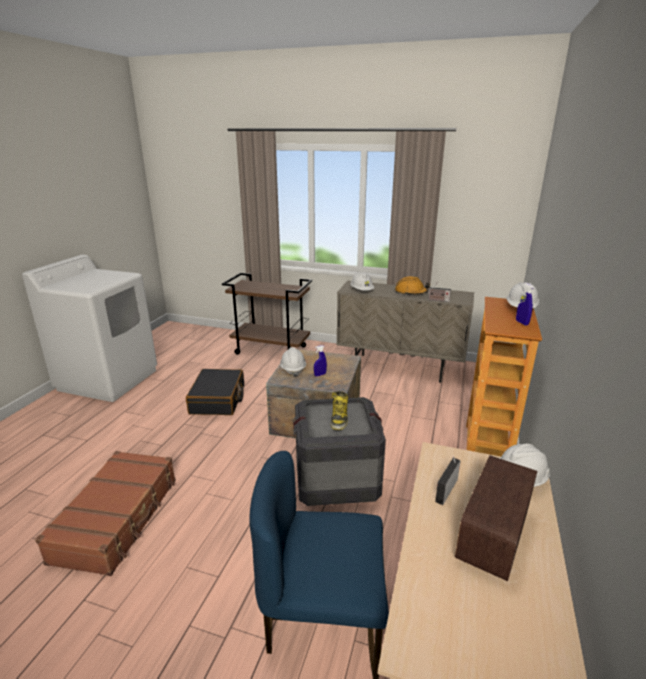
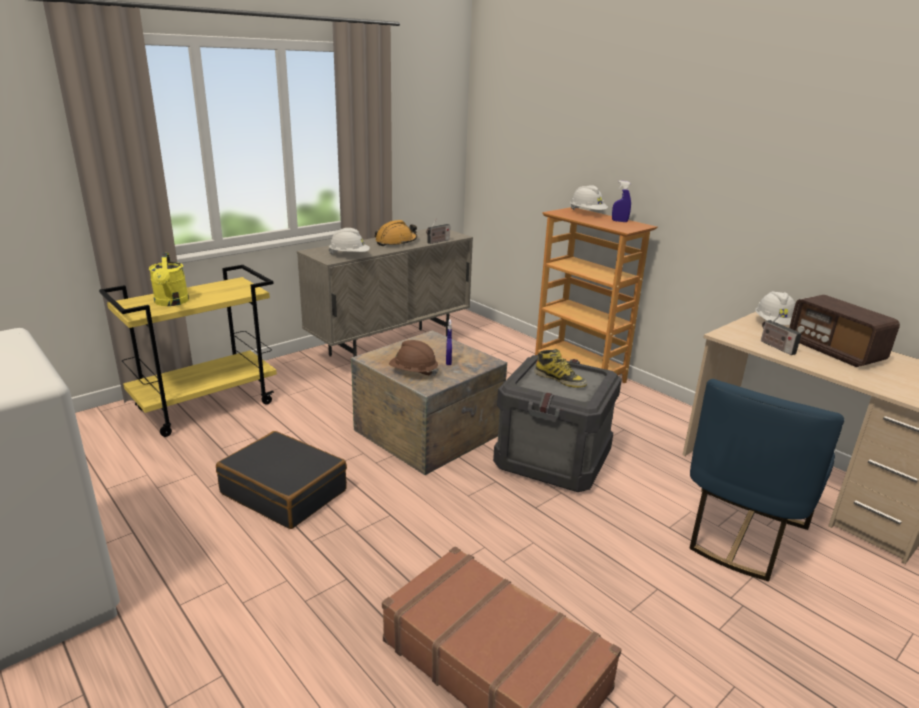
camera: 60 degrees left, 0 degrees up
brown cart [222,273,312,355] -> yellow cart [99,265,277,437]
white hard hat [280,347,306,377] -> brown hard hat [389,340,438,376]
none -> yellow watering can [149,253,189,306]

